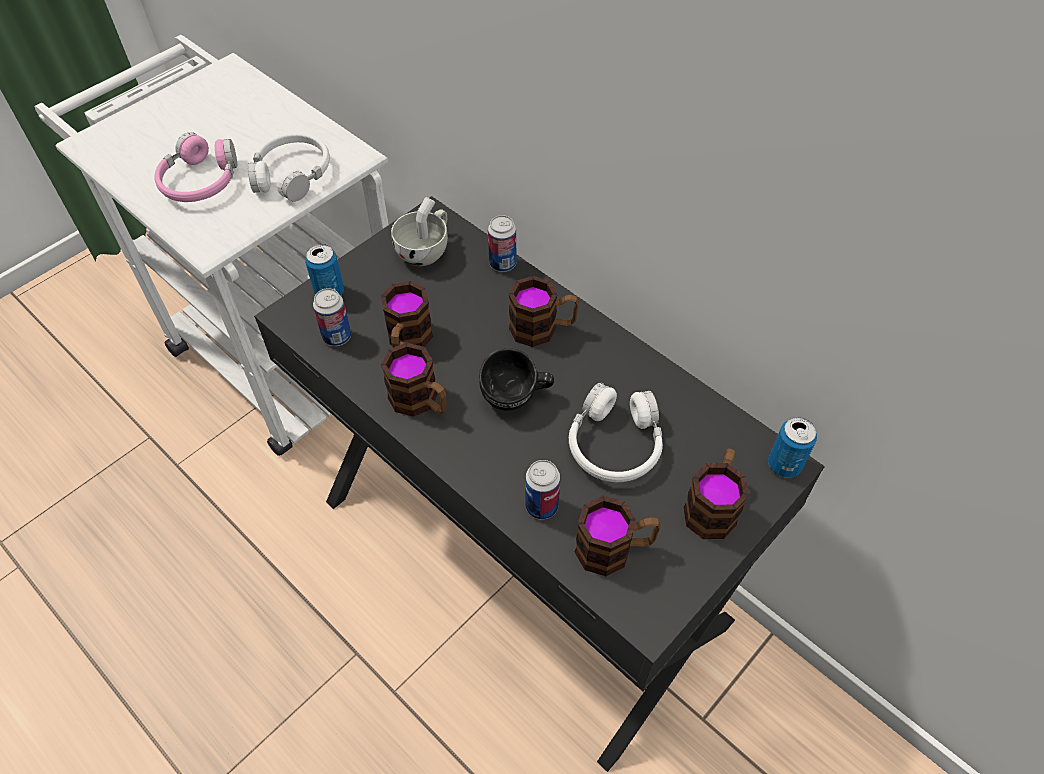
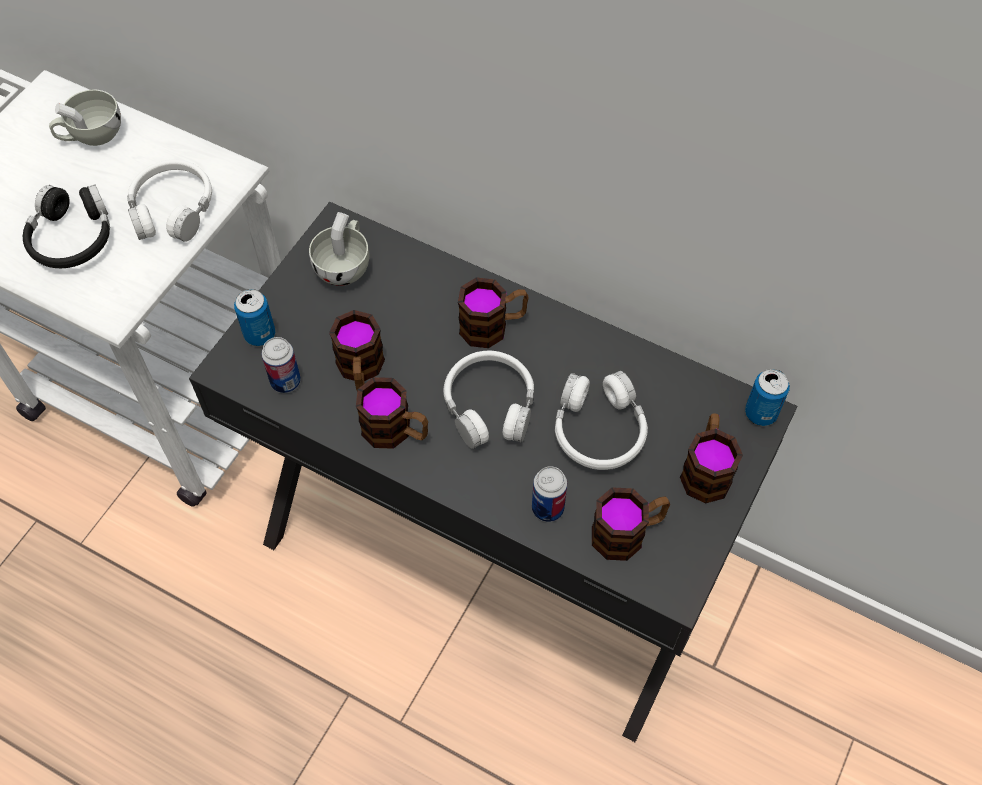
camera: 15 degrees left, 5 degrees up
pink headphones [155,132,237,202] -> black headphones [23,184,110,268]
black mug [479,348,554,411] -> white headphones [443,350,534,449]
can [488,215,516,272] -> none
none -> white cup [49,90,121,146]

